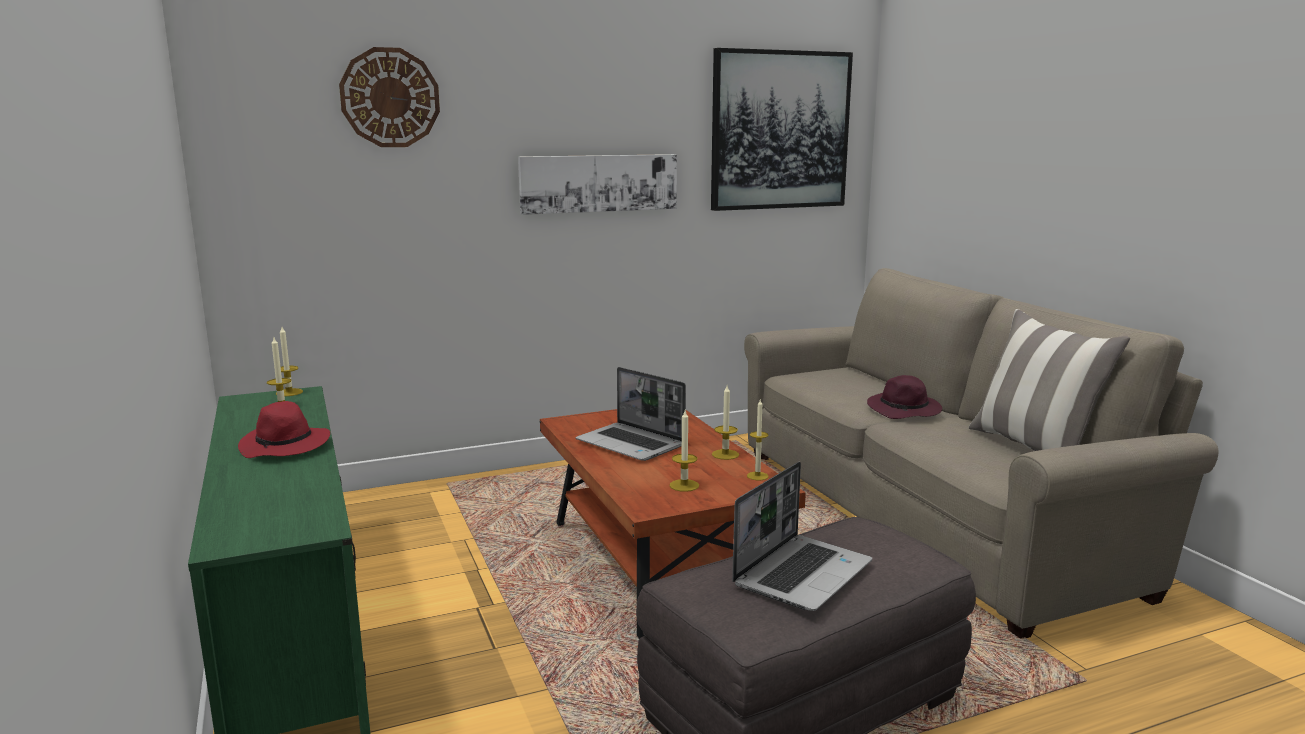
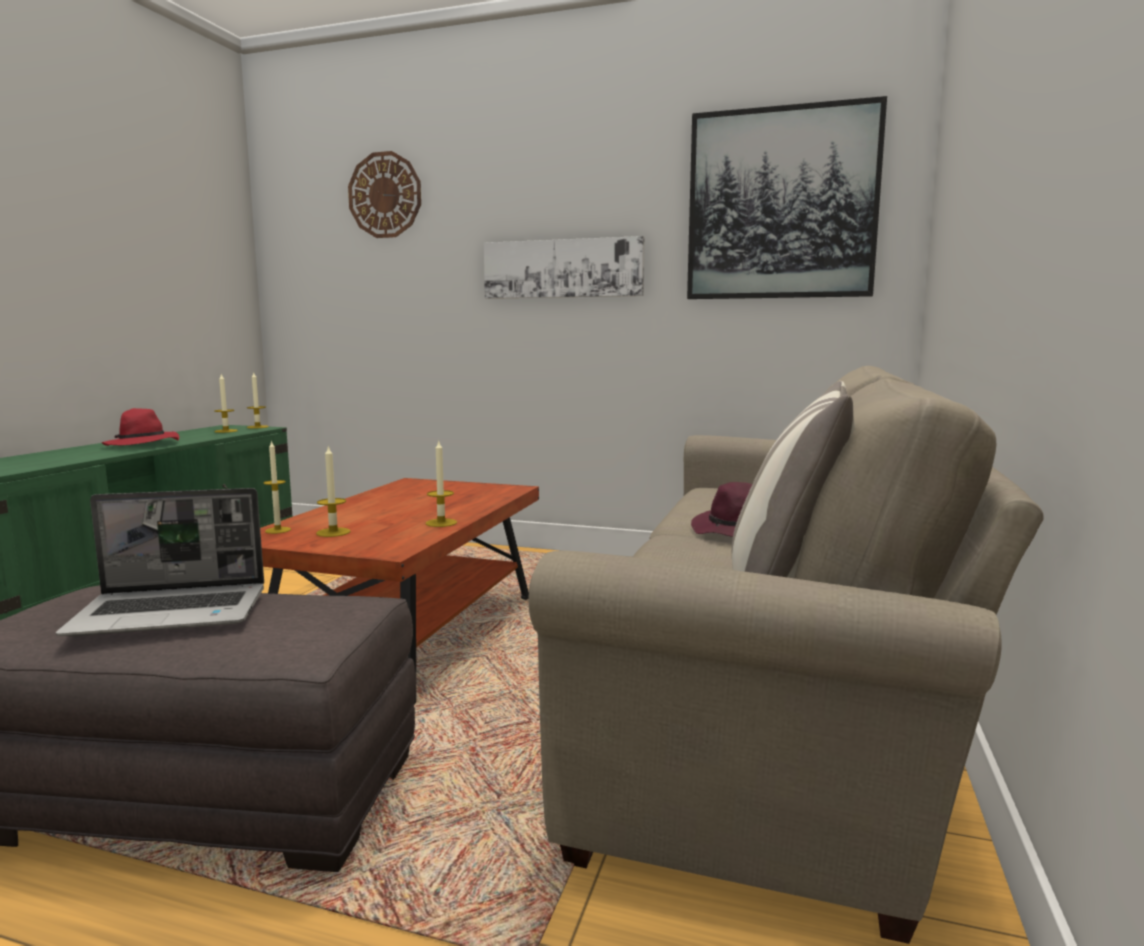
camera: 40 degrees right, 5 degrees down
laptop [575,367,686,461] -> none
candle [747,400,768,480] -> candle moved to [263,440,291,534]

